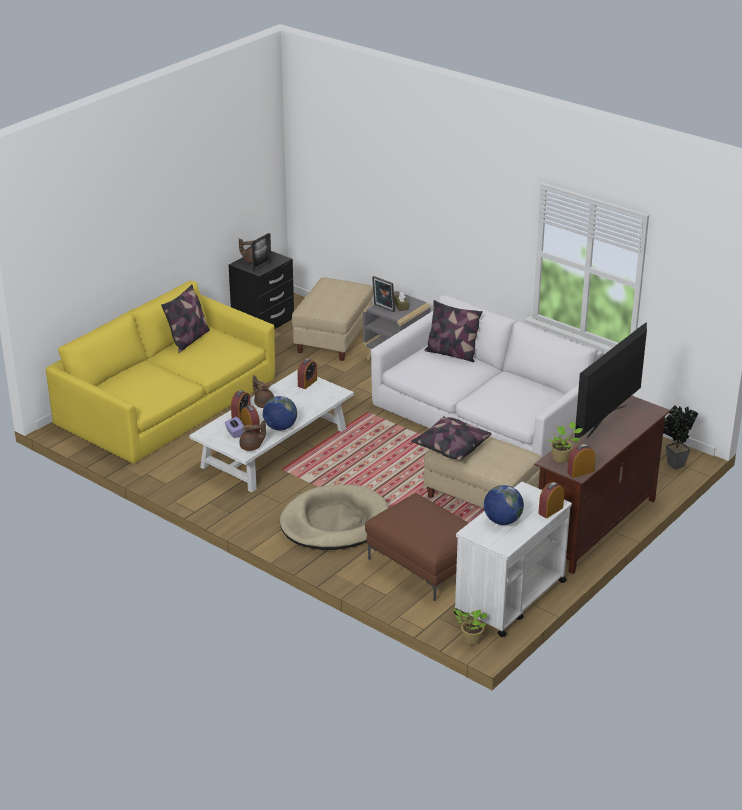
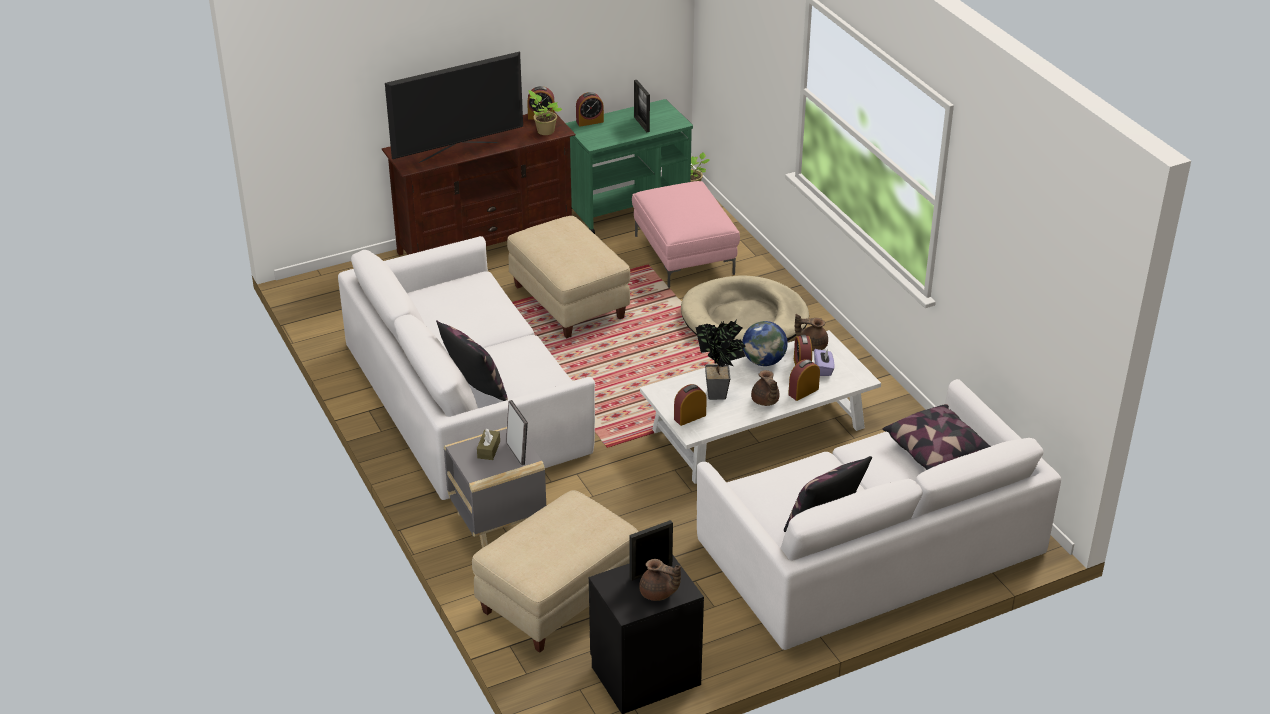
camera: 155 degrees left, 5 degrees up
yellow sofa [46,281,275,464] -> white sofa [697,379,1061,650]
brown ottoman [365,493,468,601] -> pink ottoman [632,181,740,288]
pillow [411,416,491,461] -> pillow moved to [882,404,991,470]
white cart [454,482,572,637] -> green cart [566,99,693,234]
globe [484,485,524,525] -> picture frame [634,80,650,132]
potted plant [663,405,698,469] -> potted plant moved to [695,318,746,400]

